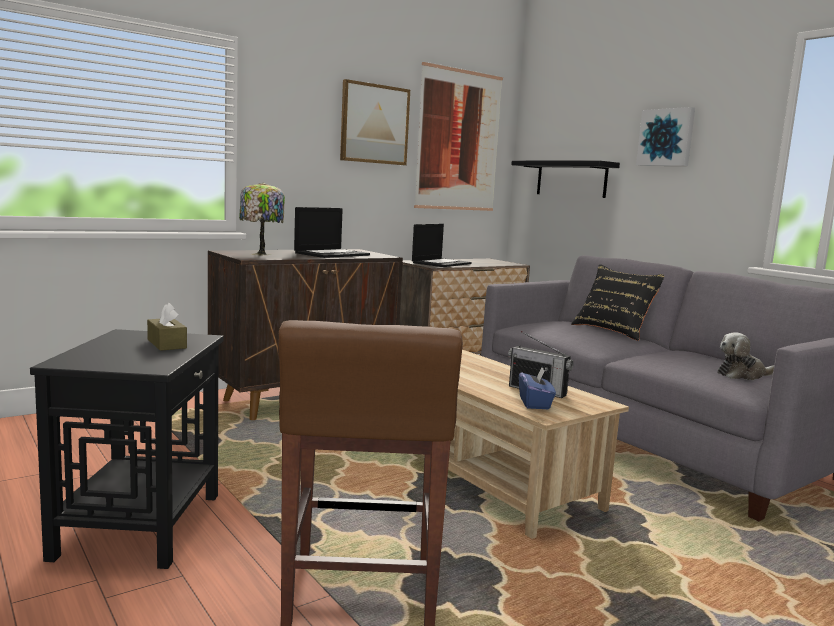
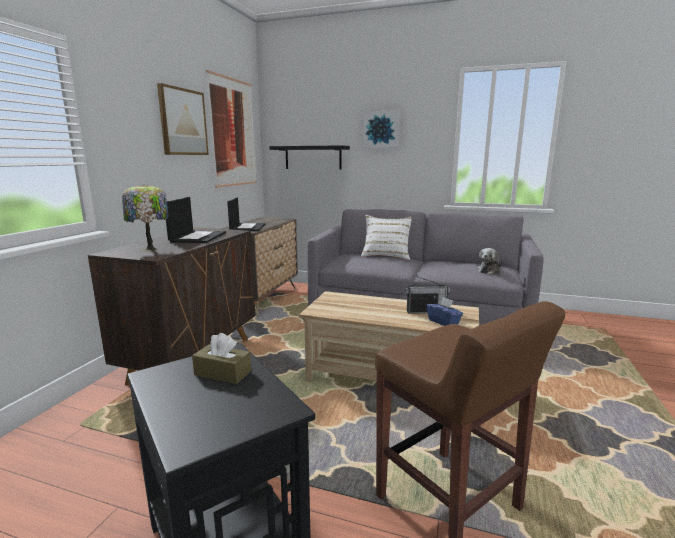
camera: 35 degrees left, 5 degrees up
black pillow [571,264,664,341] -> white pillow [361,215,412,260]

